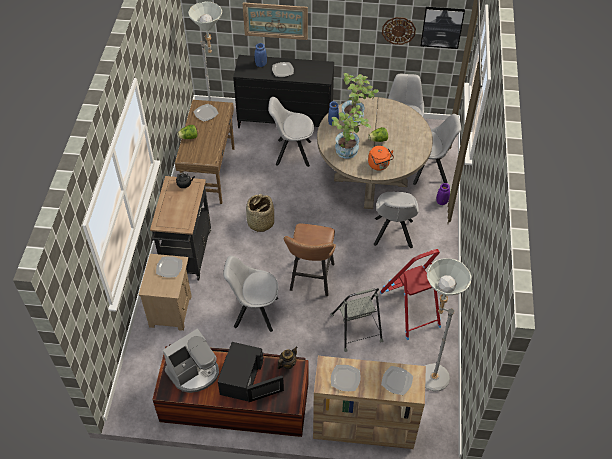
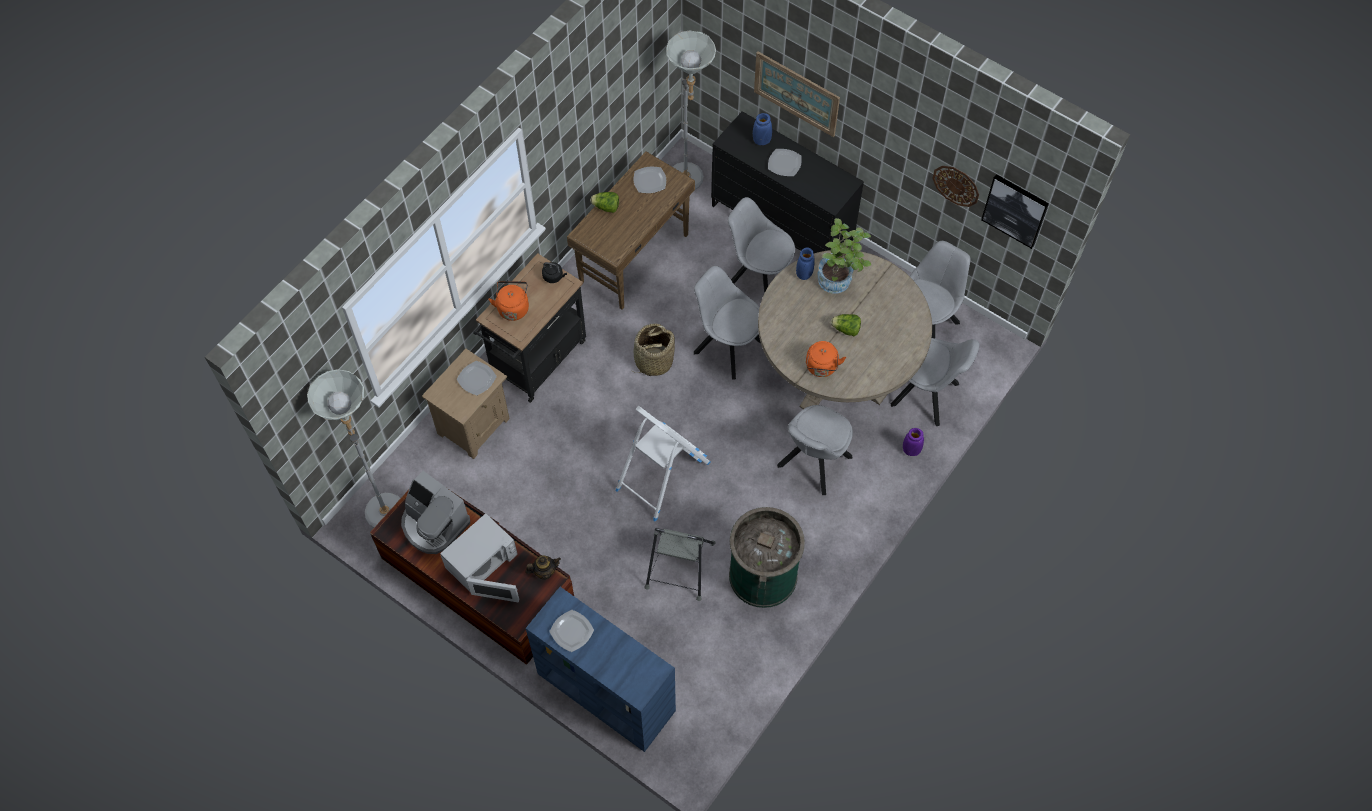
camera: 30 degrees right, 10 degrees up
coffee machine [163,328,219,393] -> coffee machine turned 45 degrees clockwise [401,471,470,554]
black microwave [218,342,284,402] -> white microwave [440,513,519,603]
grey chair [223,256,279,332] -> grey chair moved to [694,266,761,380]
brown stool [284,224,336,296] -> white step ladder [616,406,711,521]
brown bookcase [313,356,426,449] -> blue bookcase [526,587,676,752]
potted plant [332,105,371,158] -> none
red step ladder [380,249,441,340] -> green trash can [729,507,805,608]
plate [381,366,413,395] -> none
grey floor lamp [425,258,471,392] -> grey floor lamp moved to [307,369,400,528]
none -> orange kettle [488,281,529,321]

